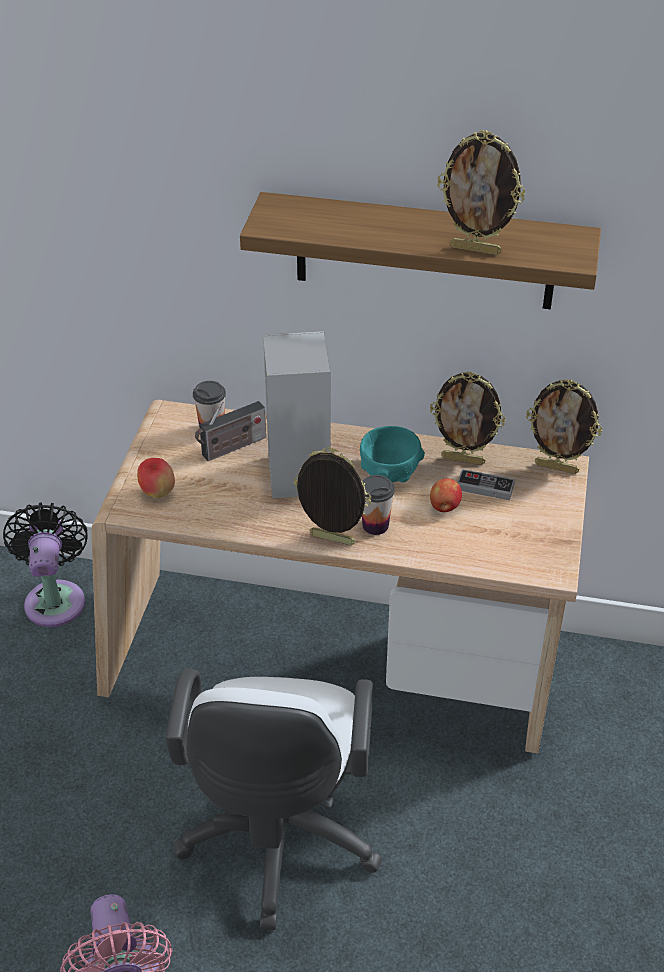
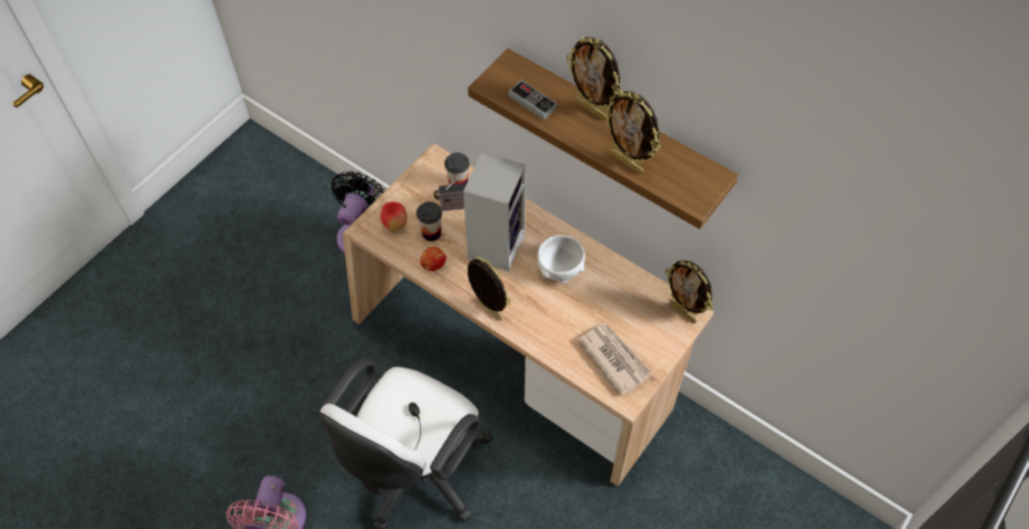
camera: 25 degrees right, 15 degrees up
turquoise bowl [360,426,425,483] -> white bowl [537,235,585,283]
cup [362,475,395,535] -> cup moved to [416,202,442,241]
picture frame [430,371,506,465] -> picture frame moved to [566,37,622,120]
apple [430,478,462,512] -> apple moved to [420,247,446,271]
game controller [457,469,515,500] -> game controller moved to [508,80,557,120]
none -> newspaper [578,323,652,396]

